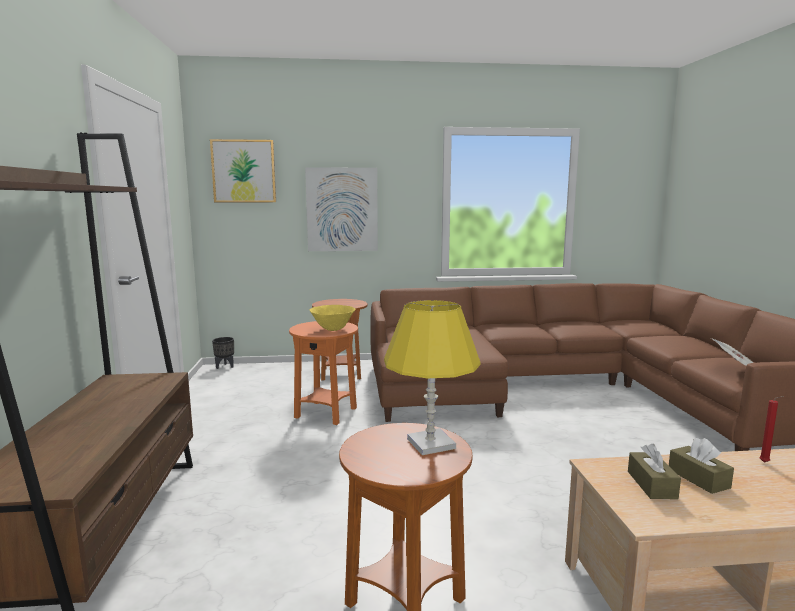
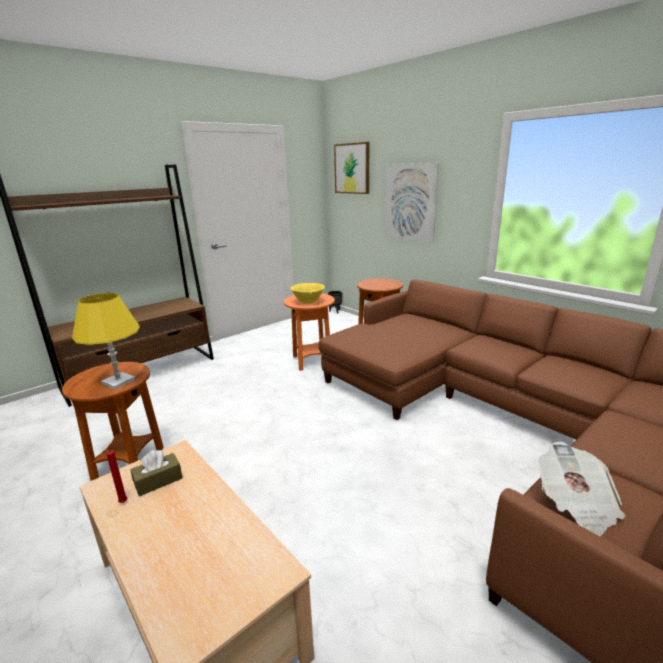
camera: 55 degrees right, 10 degrees up
brown tissue box [669,438,734,494] -> none
red candle [760,396,784,463] -> red candle moved to [104,450,127,503]

